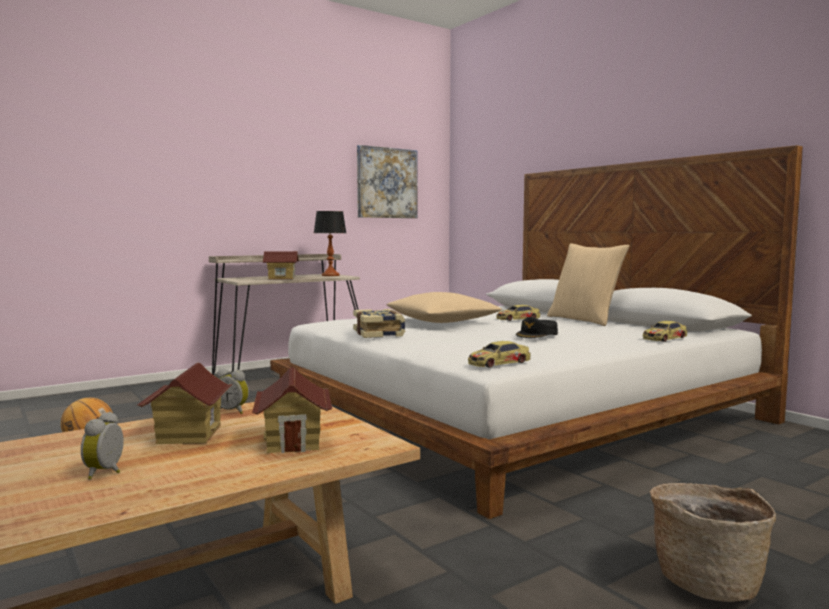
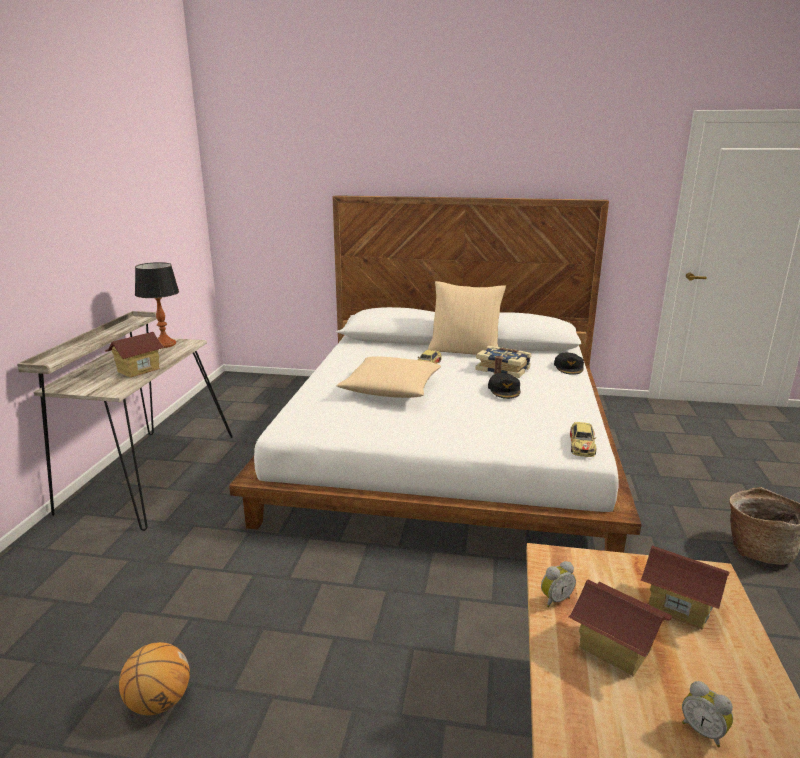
camera: 45 degrees left, 15 degrees up
book [353,309,405,338] -> book moved to [475,346,531,378]
picture [357,145,418,218] -> none
toy car [643,321,687,342] -> black cap [554,353,584,375]

